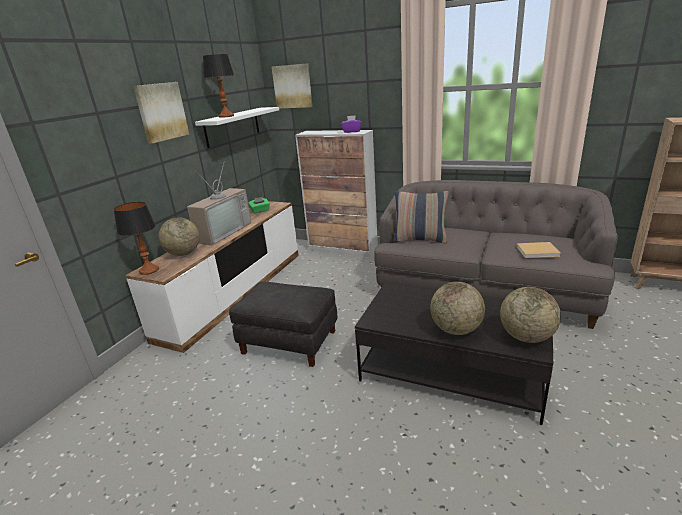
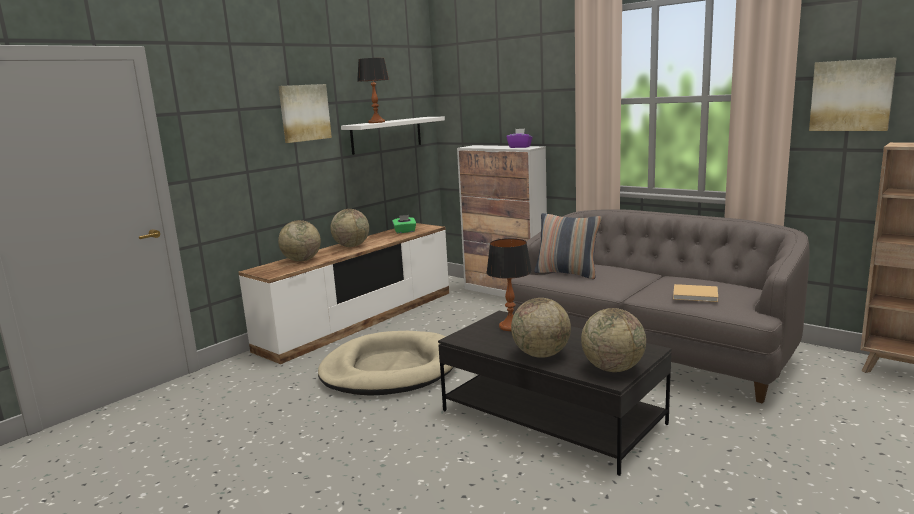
camera: 15 degrees right, 10 degrees down
table lamp [114,202,159,275] -> table lamp moved to [486,238,532,331]
television [187,161,252,245] -> globe [330,209,369,247]
black ottoman [229,281,337,367] -> beige dog bed [318,331,454,396]
picture [272,63,312,109] -> picture moved to [809,57,897,131]

